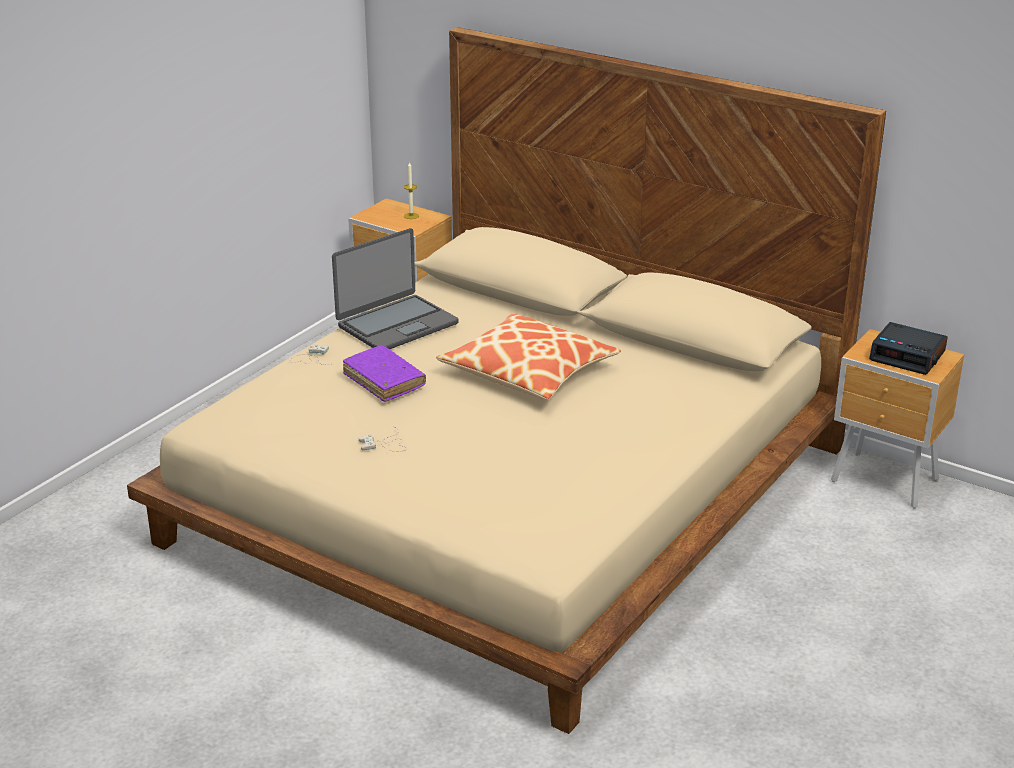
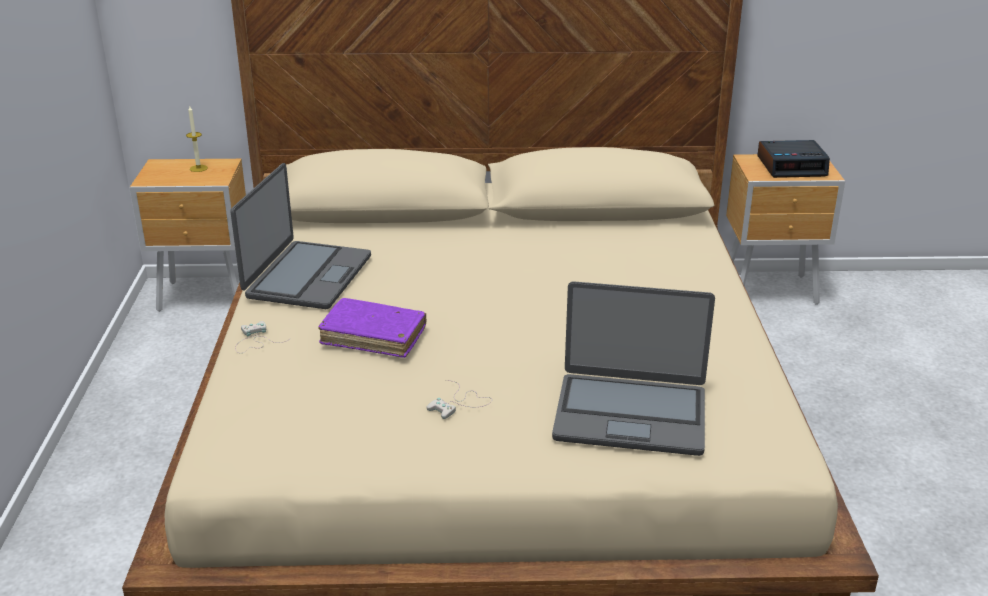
camera: 35 degrees left, 0 degrees up
pillow [436,313,621,400] -> none
none -> laptop [552,281,715,456]

